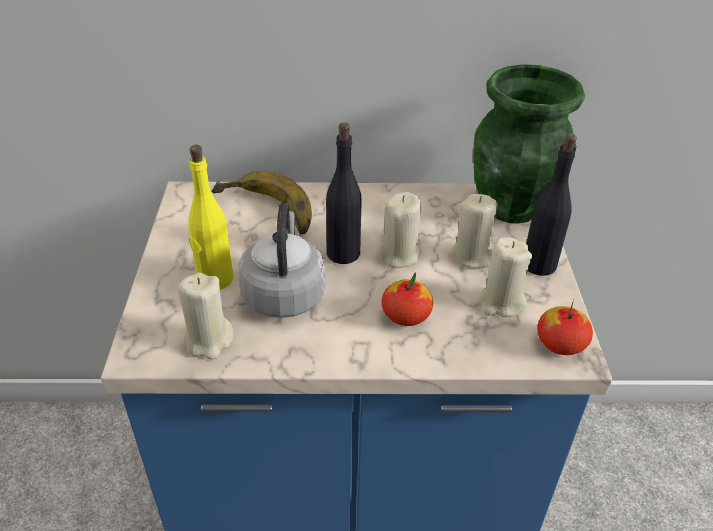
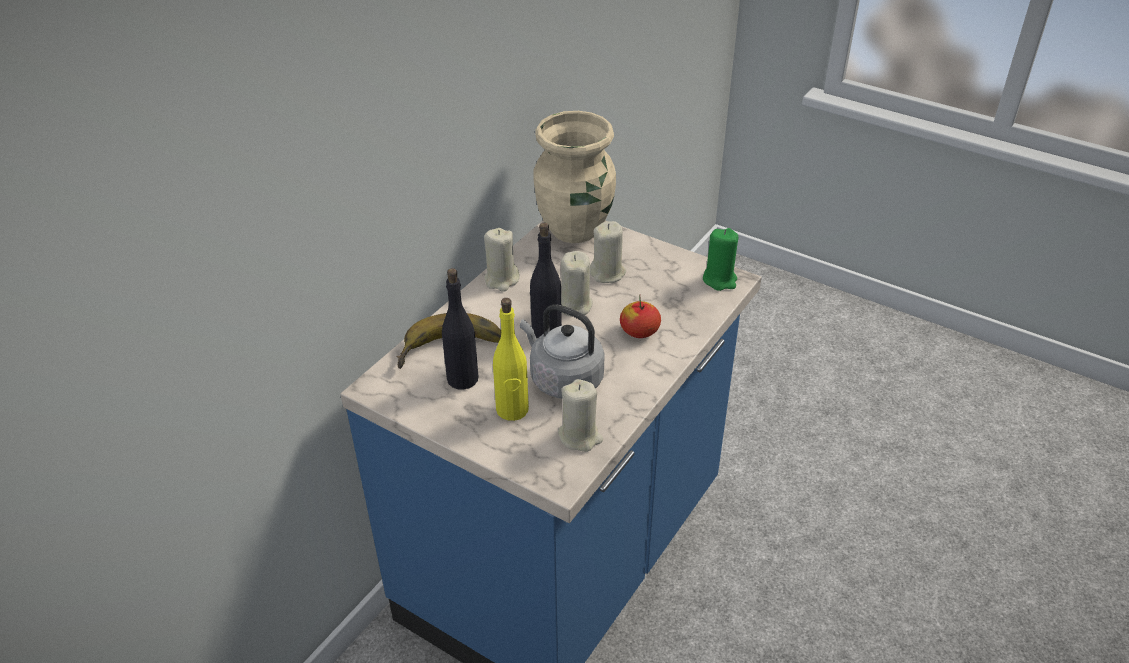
camera: 55 degrees left, 0 degrees up
green vase [473,64,585,224] -> beige vase [533,111,616,243]
beige candle [477,237,532,317] -> beige candle moved to [484,228,520,292]
black bottle [526,134,577,276] -> black bottle moved to [442,268,479,390]
apple [537,300,593,355] -> green candle [703,228,739,291]

